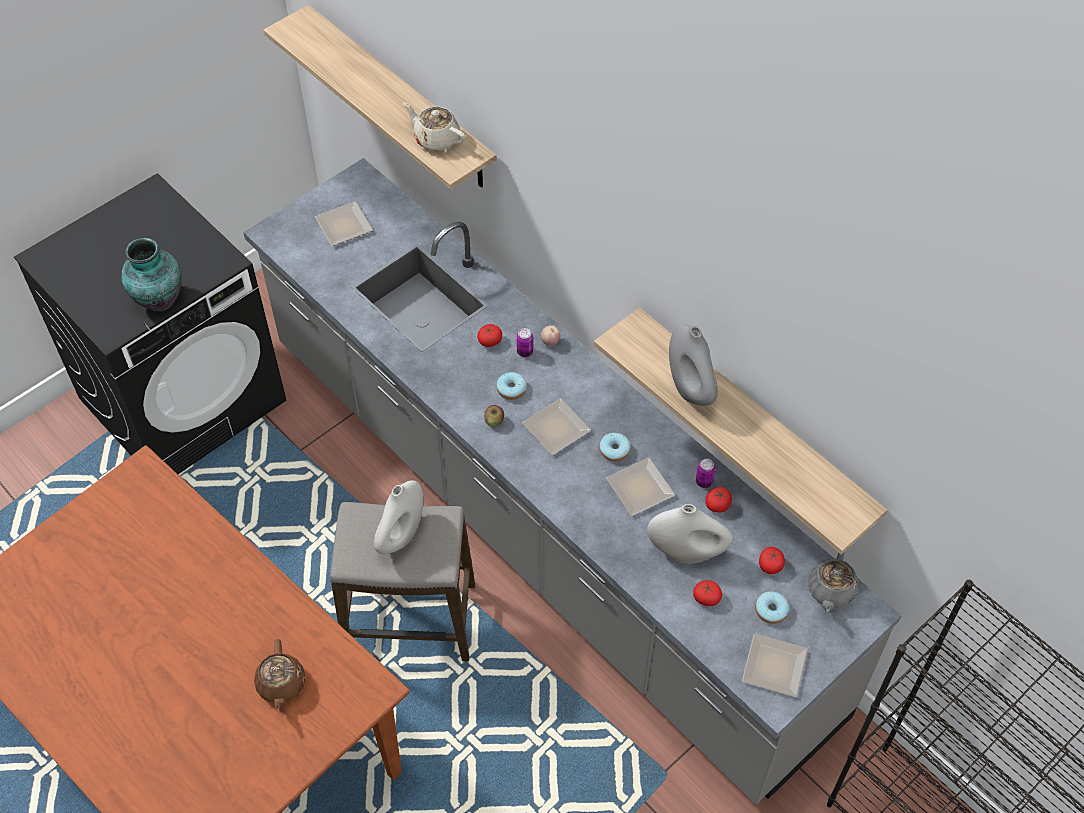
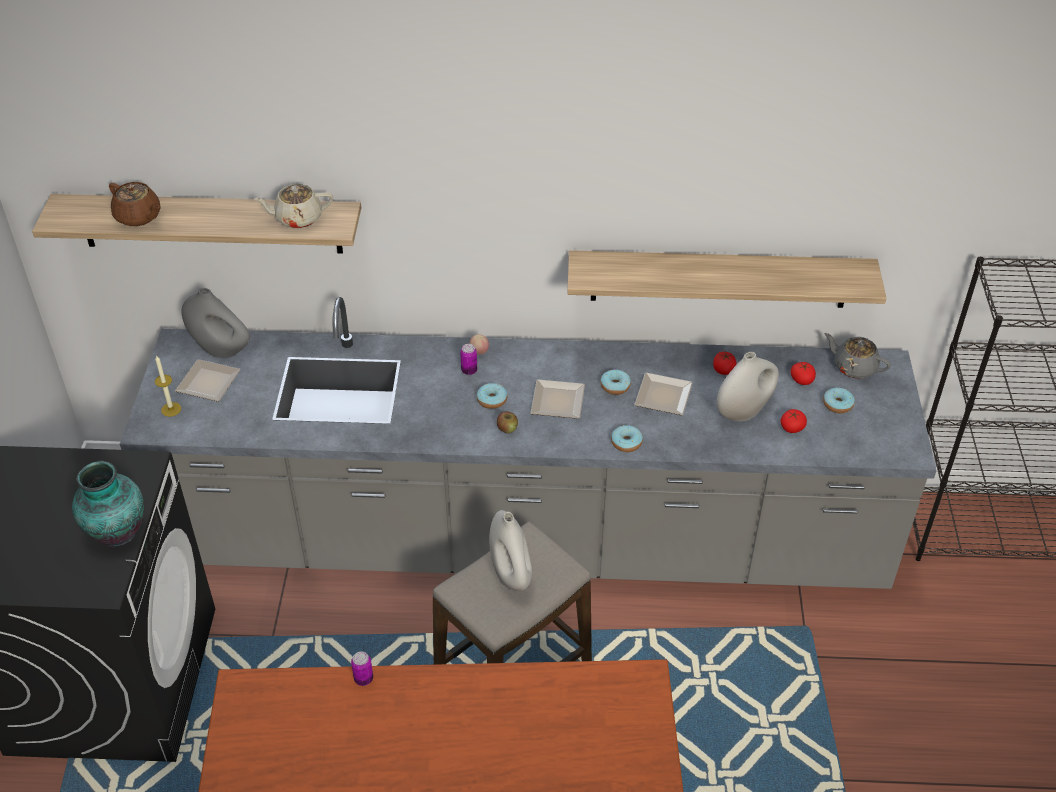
camera: 45 degrees left, 10 degrees down
brown teapot [254,639,306,712] -> brown teapot moved to [109,182,161,226]
tomato [477,324,502,347] -> none
grey vase [669,324,718,406] -> grey vase moved to [182,288,250,358]
can [696,458,715,488] -> can moved to [351,651,373,686]
plate [742,634,808,697] -> none
grey teapot [808,552,858,612] -> grey teapot turned 150 degrees clockwise [824,333,891,378]
none -> candle [155,355,181,417]
none -> donut [611,425,643,452]

